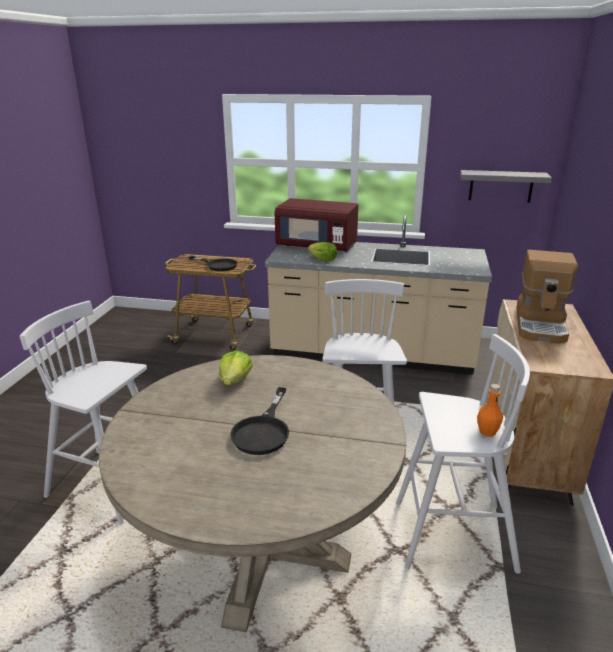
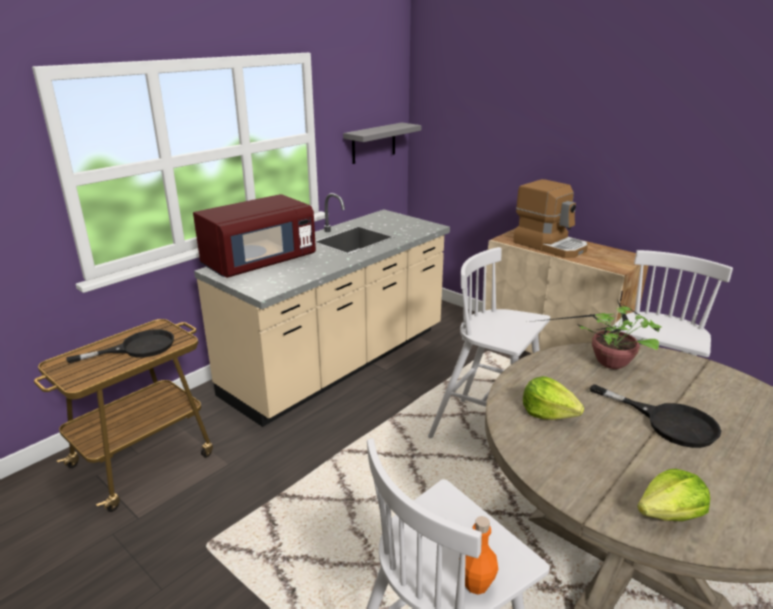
camera: 60 degrees left, 0 degrees up
lettuce [308,242,337,262] -> lettuce moved to [637,468,710,522]
orange bottle [477,384,503,437] -> orange bottle moved to [459,516,498,595]
none -> potted plant [530,299,662,369]

